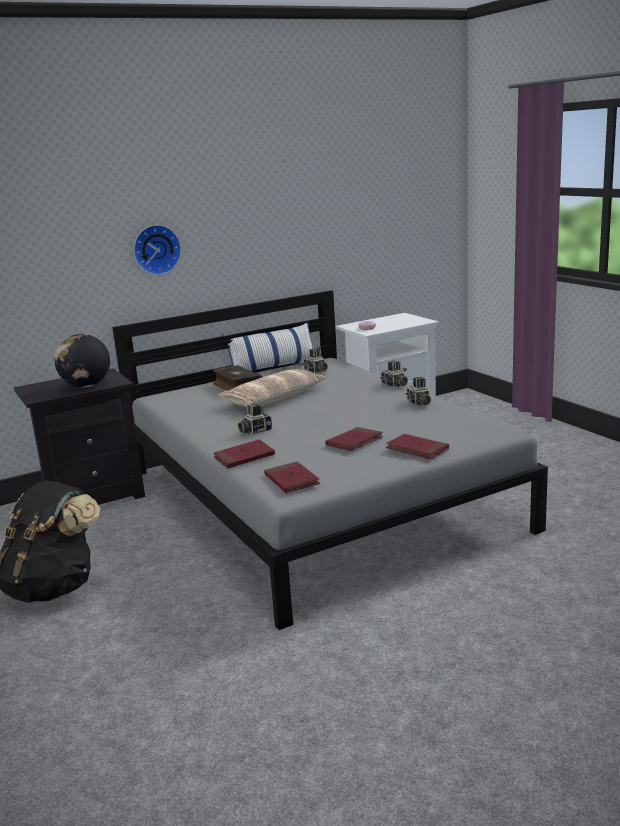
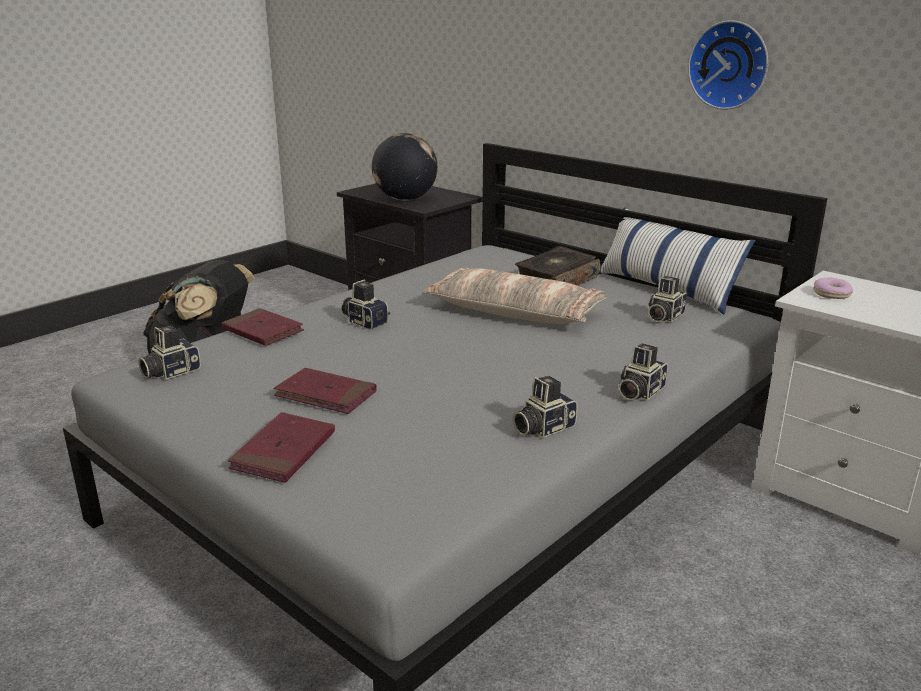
camera: 70 degrees right, 5 degrees up
wall clock [134,225,182,275] -> wall clock moved to [688,20,768,110]
red book [264,461,320,493] -> camera [138,326,201,380]

